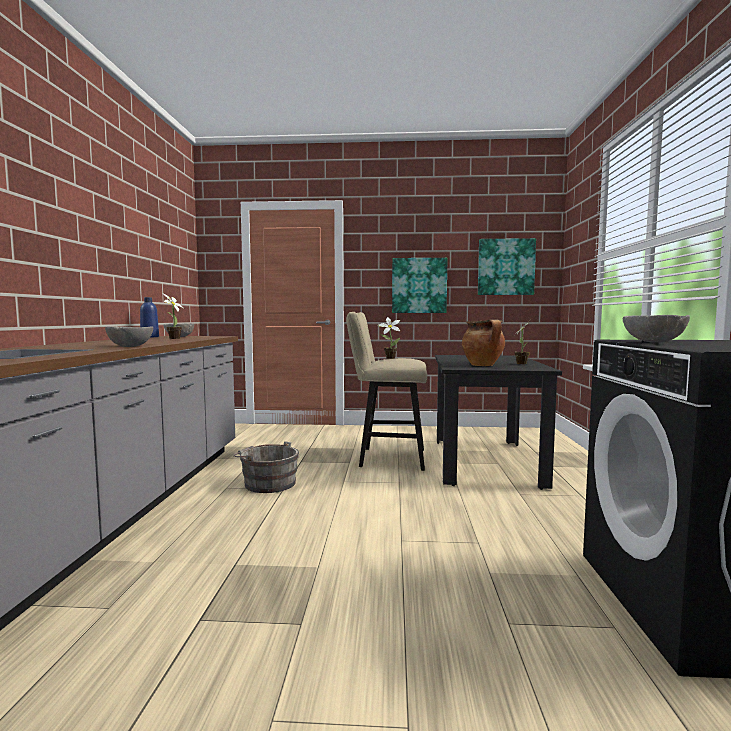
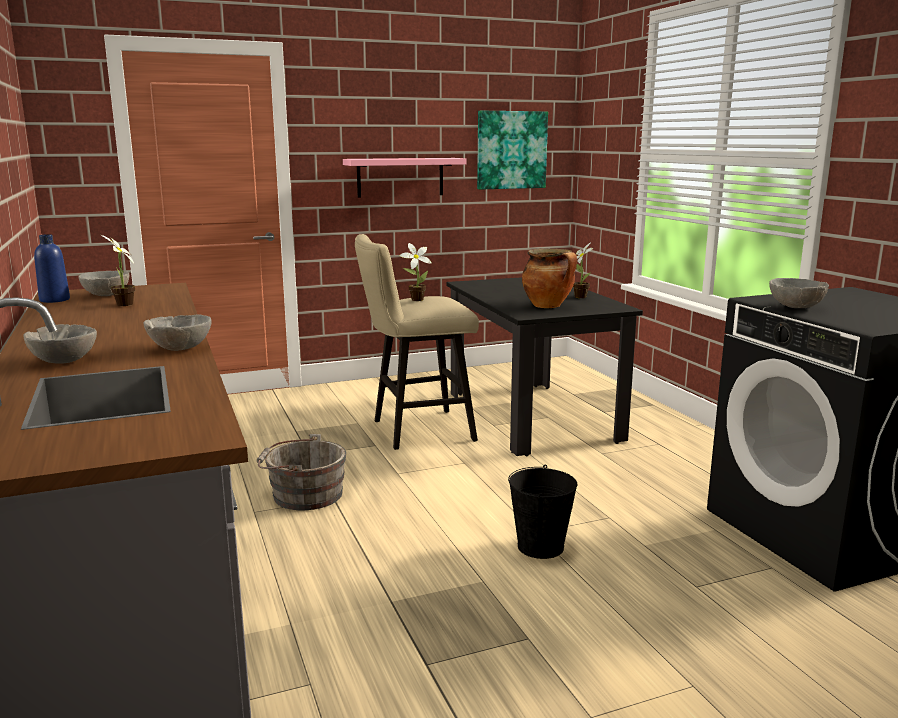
camera: 25 degrees left, 10 degrees up
picture [392,258,448,313] -> pink shelf [343,158,467,198]
none -> grey bowl [24,324,97,364]
none -> black bucket [508,465,577,559]

